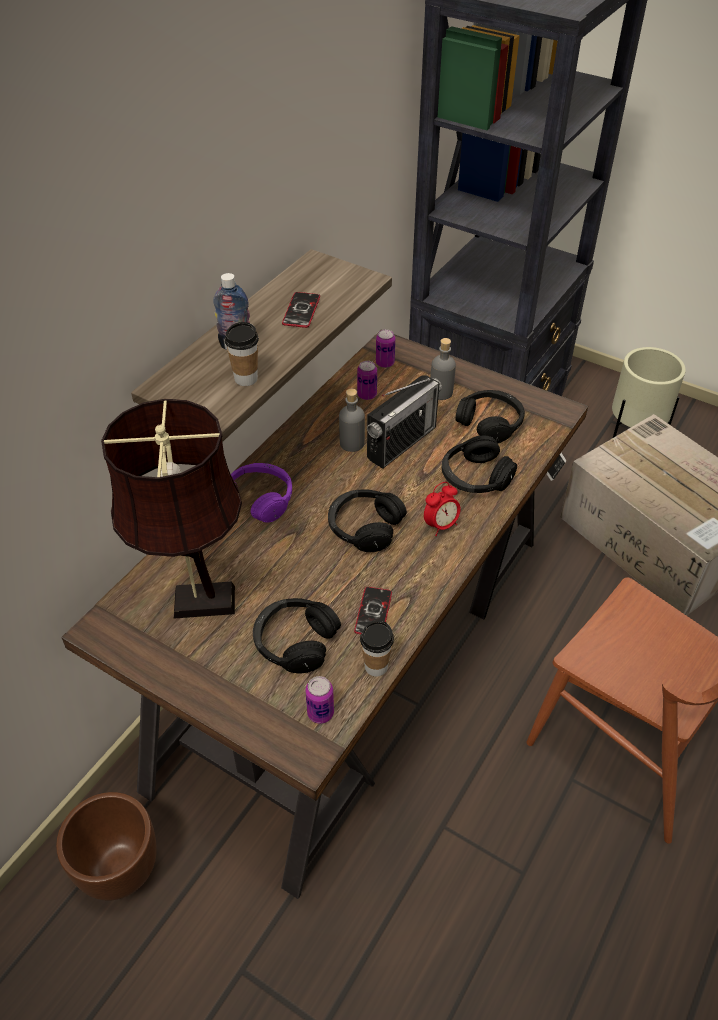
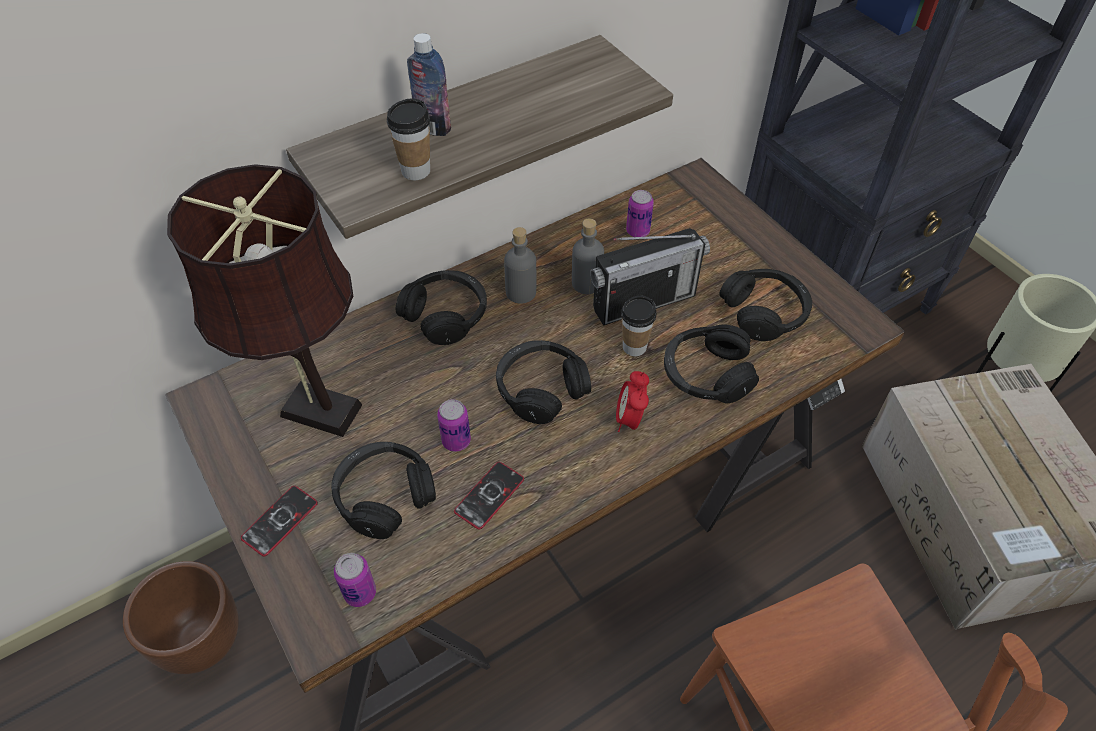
camera: 25 degrees right, 5 degrees up
purple headphones [231,463,292,523] -> black headphones [396,270,487,345]
phone [282,292,320,328] -> phone moved to [241,486,318,556]
cup [360,621,394,677] -> cup moved to [621,296,656,356]
can [376,329,395,368] -> can moved to [437,399,471,452]
alarm clock [424,482,461,536] -> alarm clock turned 105 degrees clockwise [616,371,649,432]
grey bottle [430,338,456,400] -> grey bottle moved to [504,227,536,304]

